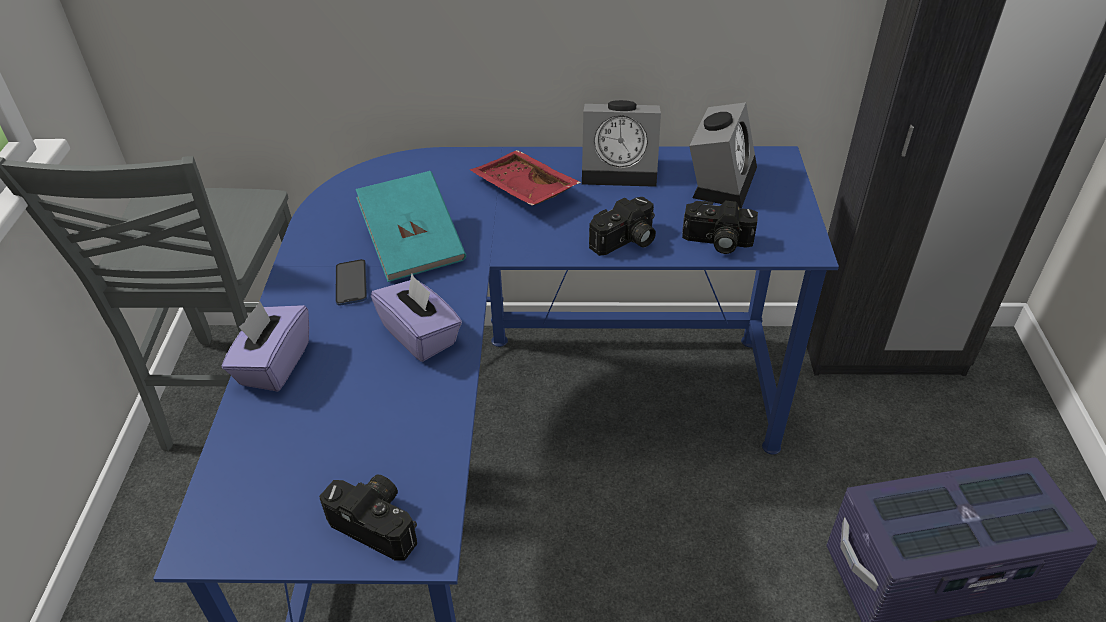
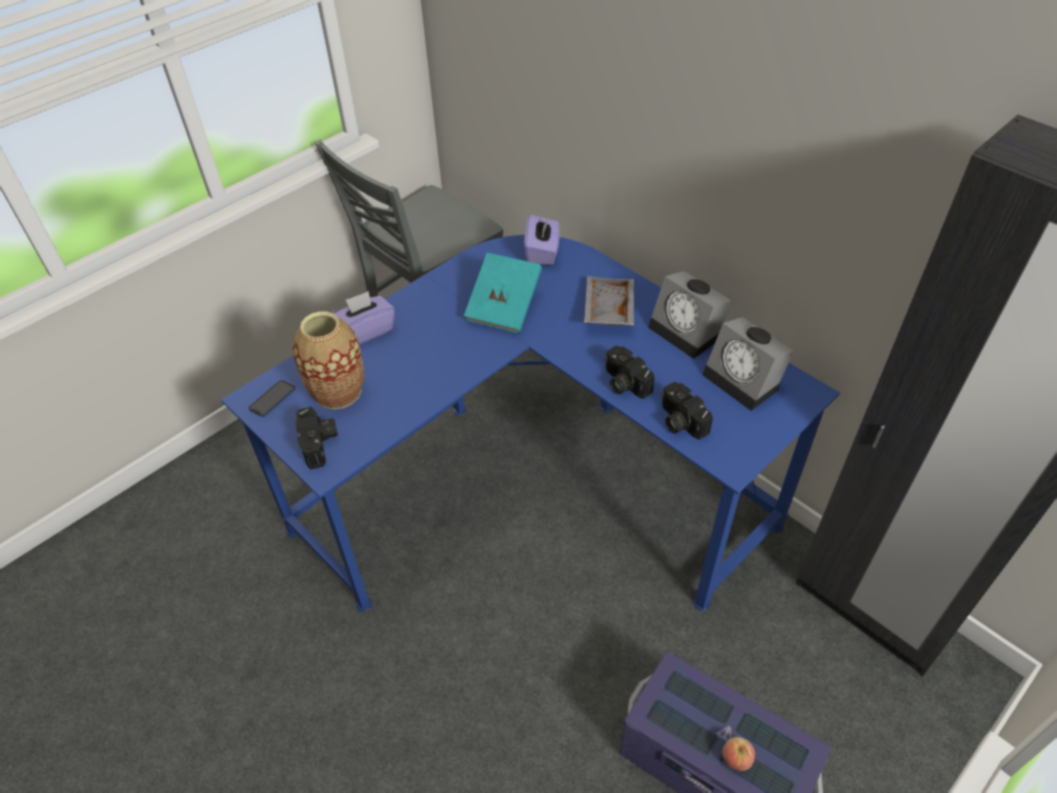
camera: 45 degrees right, 5 degrees up
phone [336,259,367,306] -> phone moved to [249,380,296,417]
purple tissue box [371,273,462,362] -> purple tissue box moved to [524,215,560,265]
red tray [470,150,581,205] -> grey tray [584,276,634,325]
camera [589,197,656,256] -> camera turned 45 degrees clockwise [604,346,655,399]
alarm clock [689,102,757,208] -> alarm clock turned 75 degrees clockwise [702,317,794,411]
none -> vase [293,311,364,409]
none -> apple [722,737,755,771]

